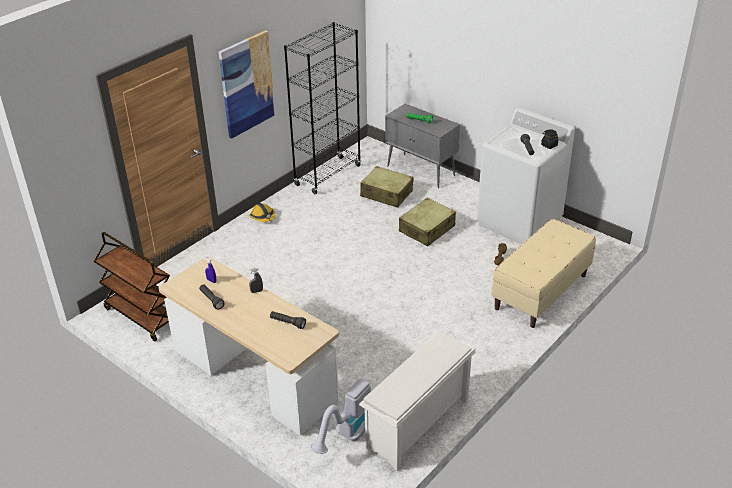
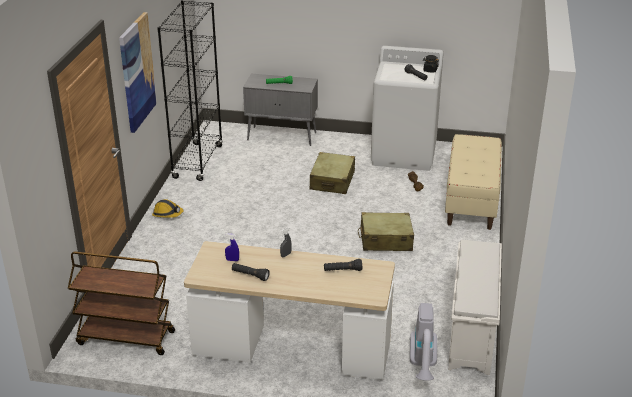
camera: 30 degrees left, 5 degrees down
beige suitcase [360,166,414,208] -> beige suitcase moved to [358,212,414,251]

